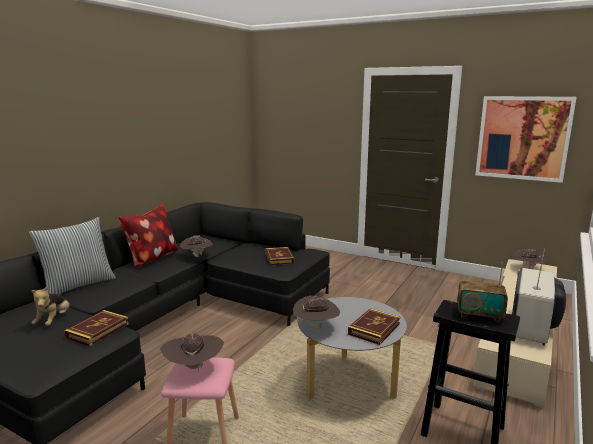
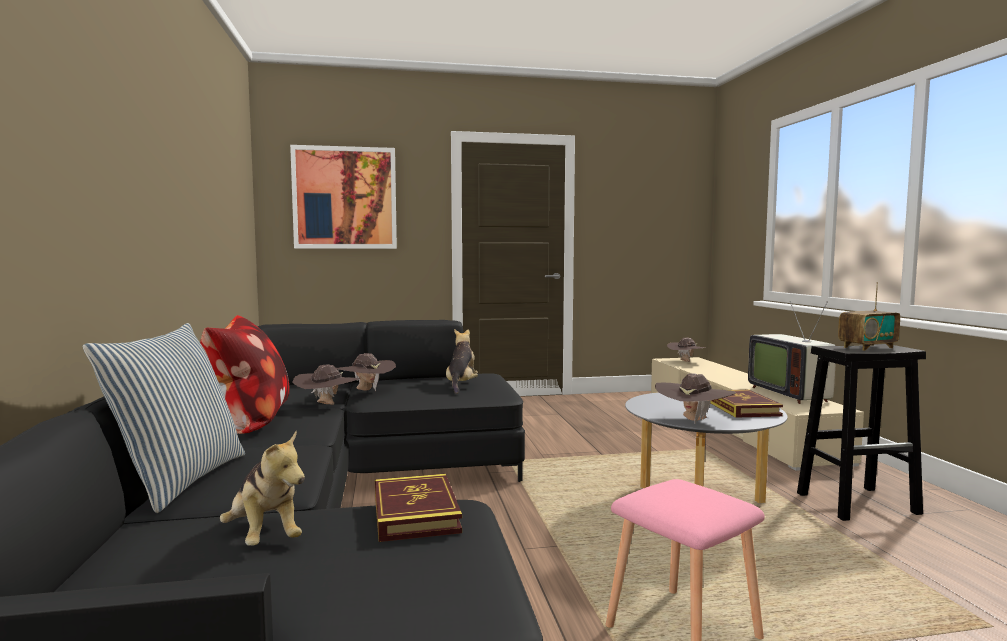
camera: 40 degrees left, 10 degrees down
brown hat [160,333,224,373] -> brown hat moved to [337,353,396,391]
book [265,247,294,265] -> plush toy [446,329,478,394]
picture [475,96,577,183] -> picture moved to [290,145,397,249]

